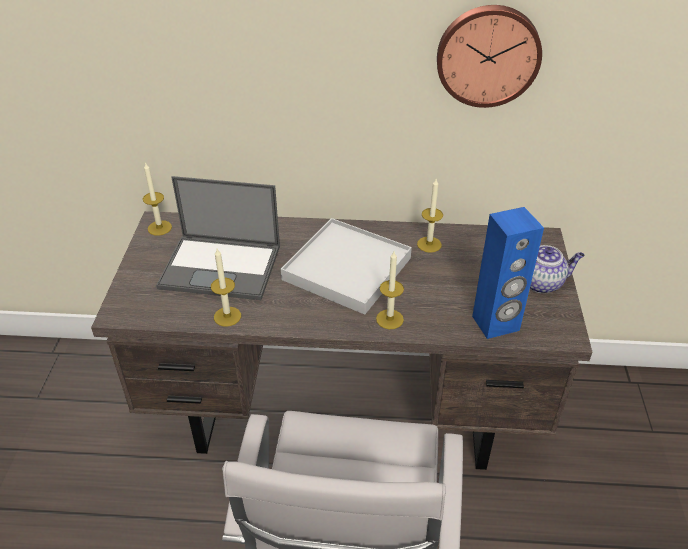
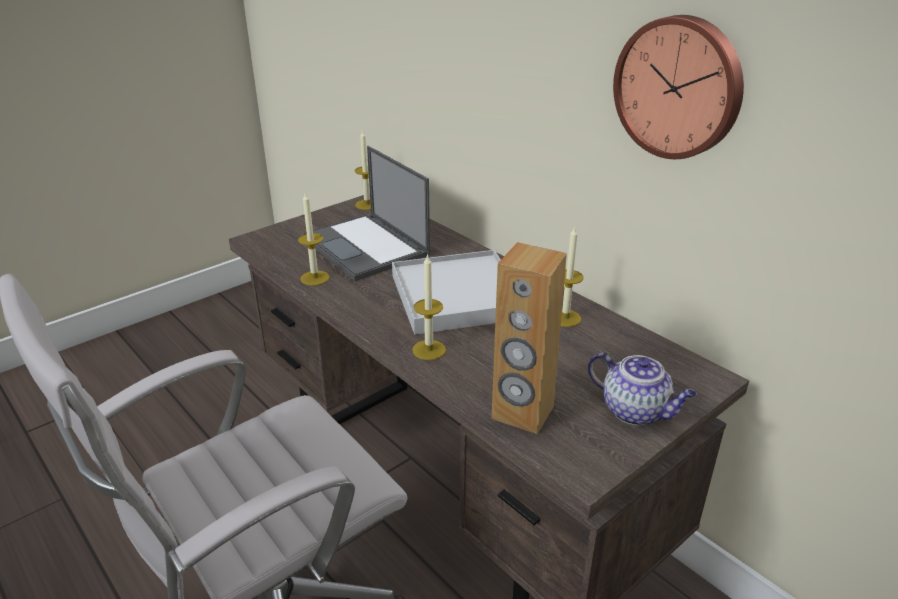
camera: 45 degrees right, 10 degrees down
blue speaker [472,207,544,339] -> brown speaker [491,242,567,434]

